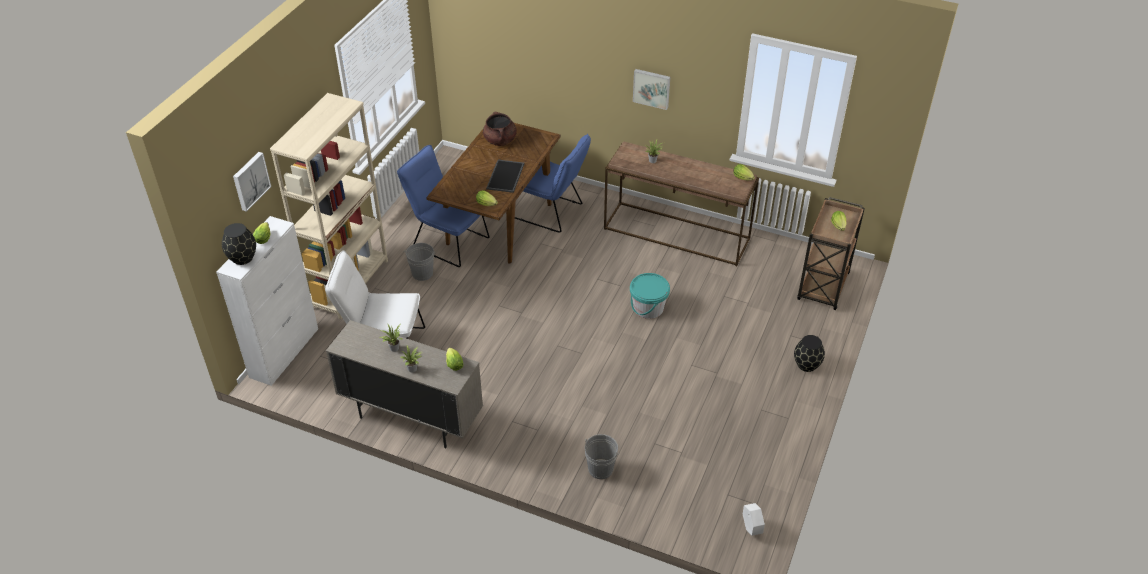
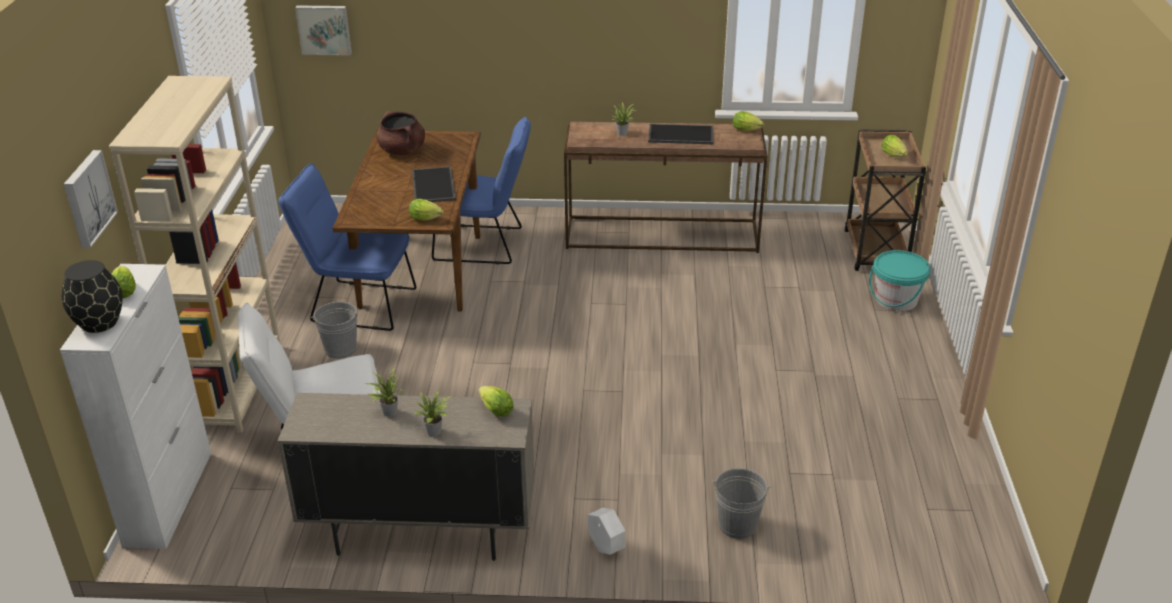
camera: 20 degrees left, 10 degrees down
turquoise bucket [630,273,670,319] -> turquoise bucket moved to [869,250,930,311]
picture [633,69,670,110] -> picture moved to [295,6,352,55]
white planter [743,503,765,536] -> white planter moved to [588,508,625,555]
black vase [794,335,825,372] -> none
none -> tray [648,124,713,144]

